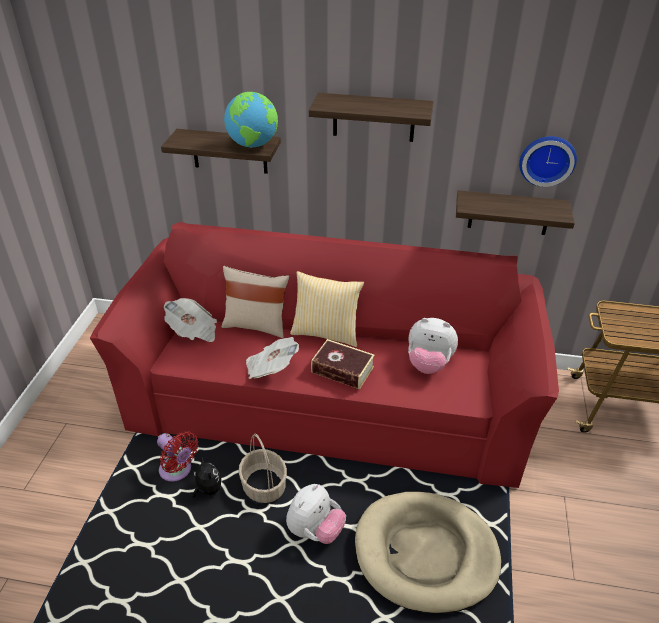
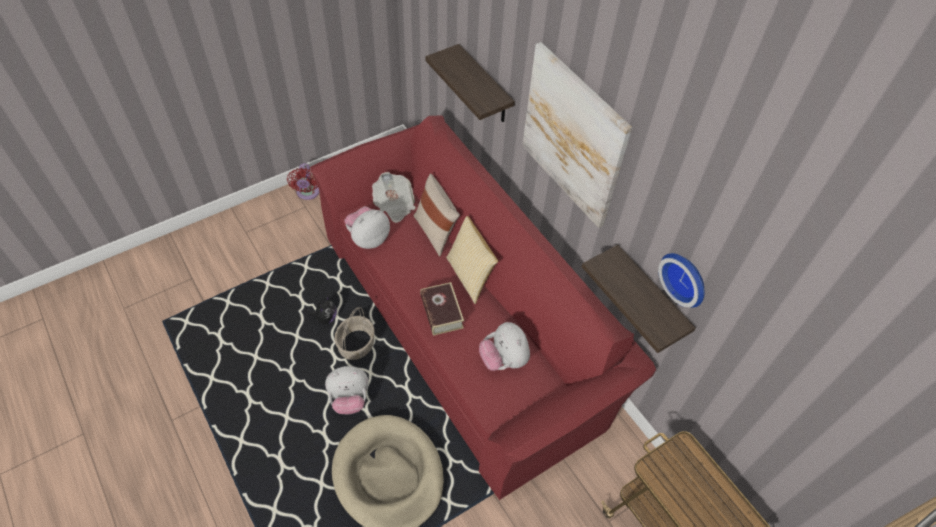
camera: 45 degrees right, 15 degrees up
red fan [157,431,198,482] -> red fan moved to [287,163,319,200]
globe [224,92,278,148] -> none
newspaper [246,337,299,379] -> none
shelf [309,93,434,142] -> picture [522,42,632,228]
none -> plush toy [344,206,390,249]

